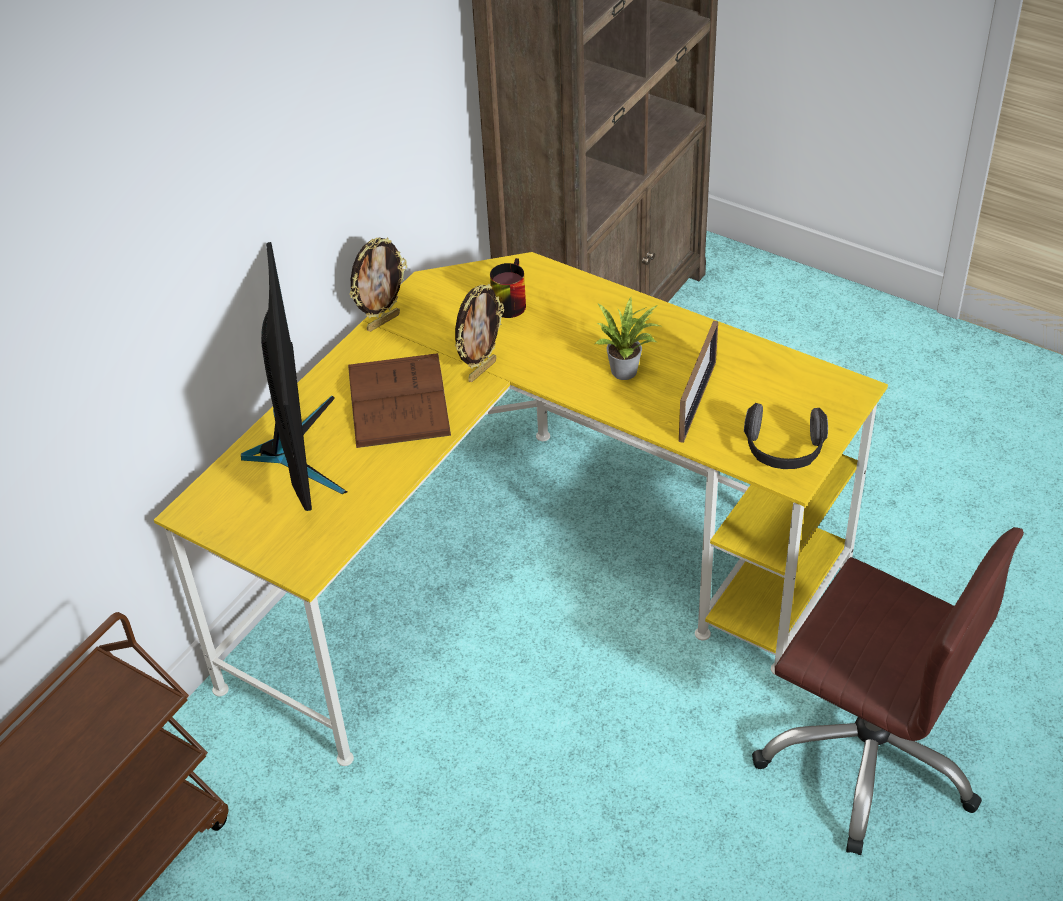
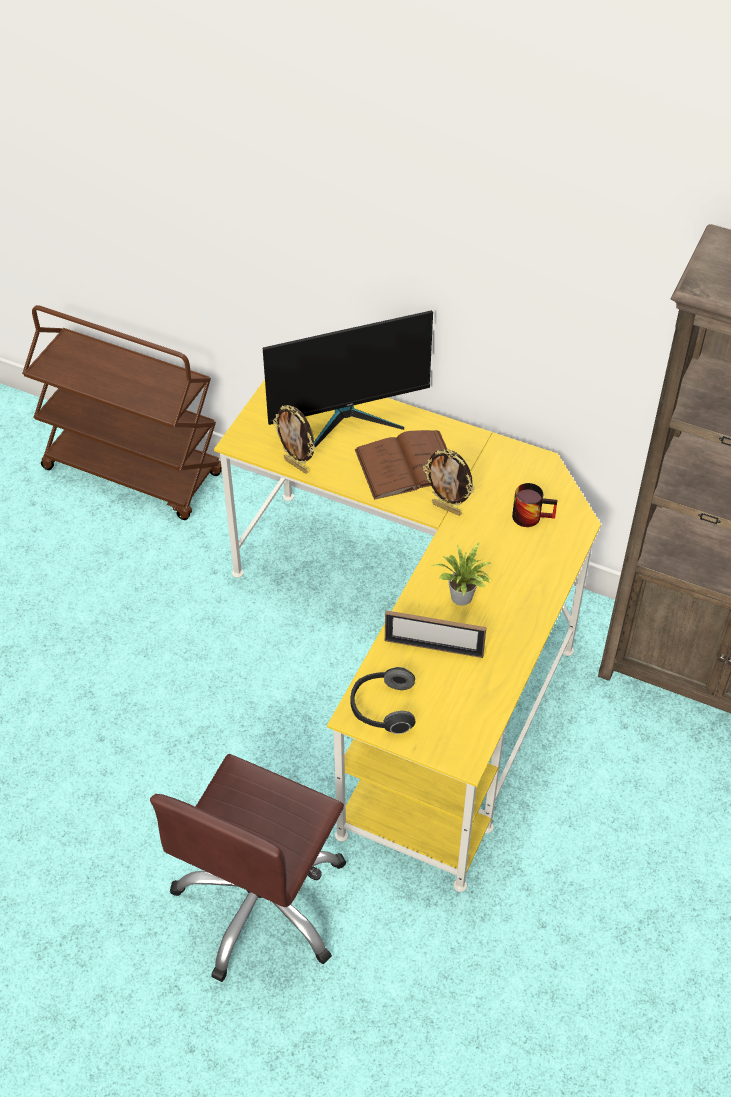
camera: 80 degrees right, 5 degrees up
picture frame [349,237,407,332] -> picture frame moved to [273,405,315,474]

